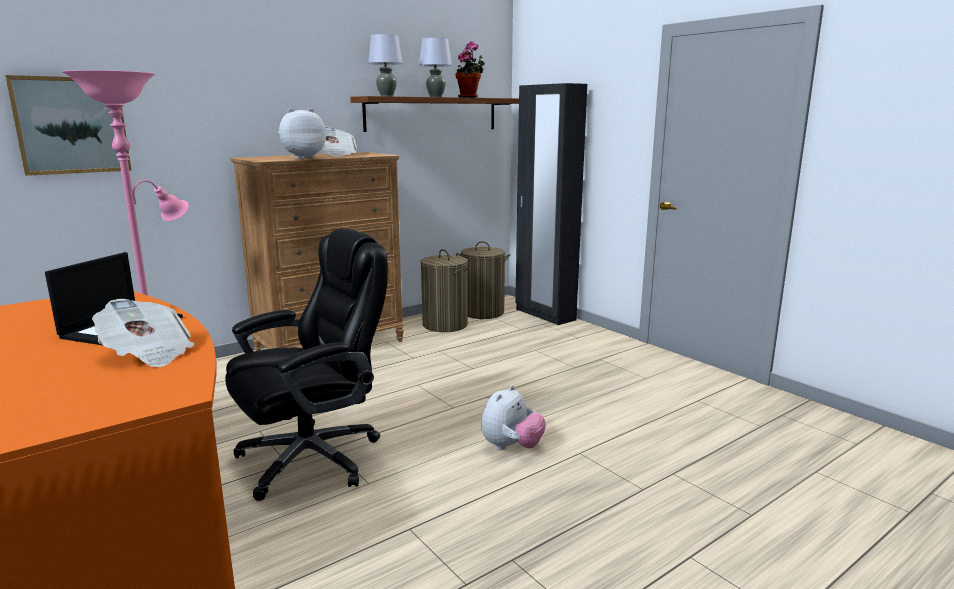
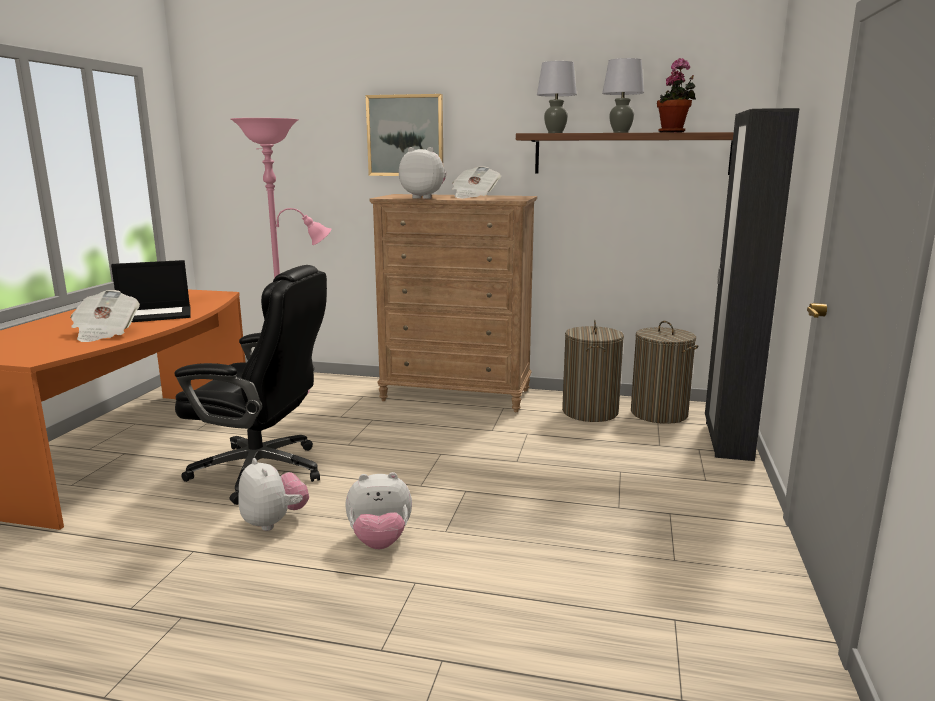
camera: 50 degrees right, 0 degrees up
picture [5,75,132,176] -> picture moved to [366,94,443,176]
none -> plush toy [238,458,309,531]

